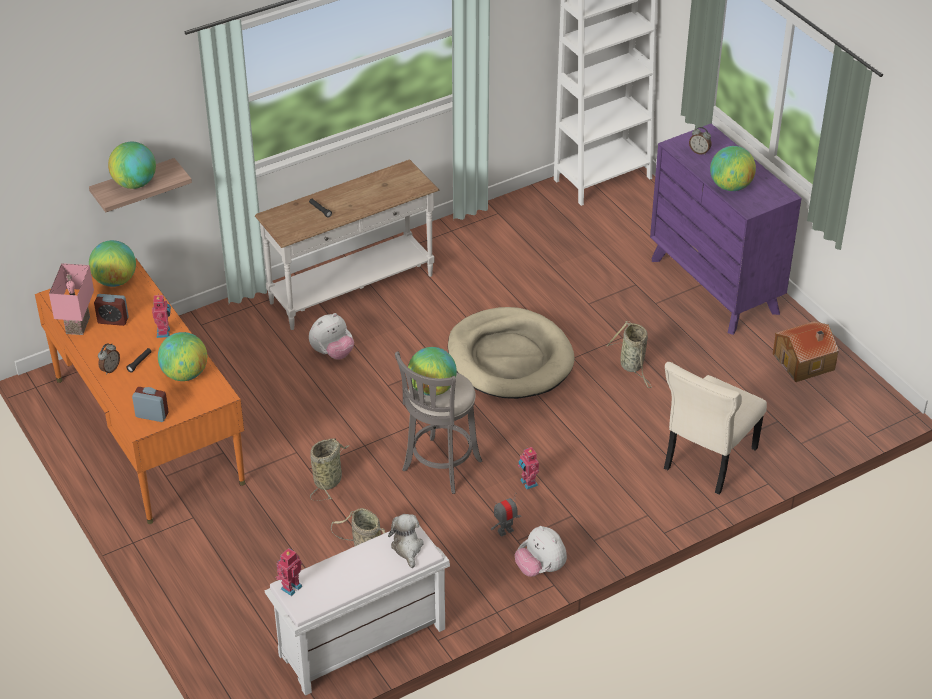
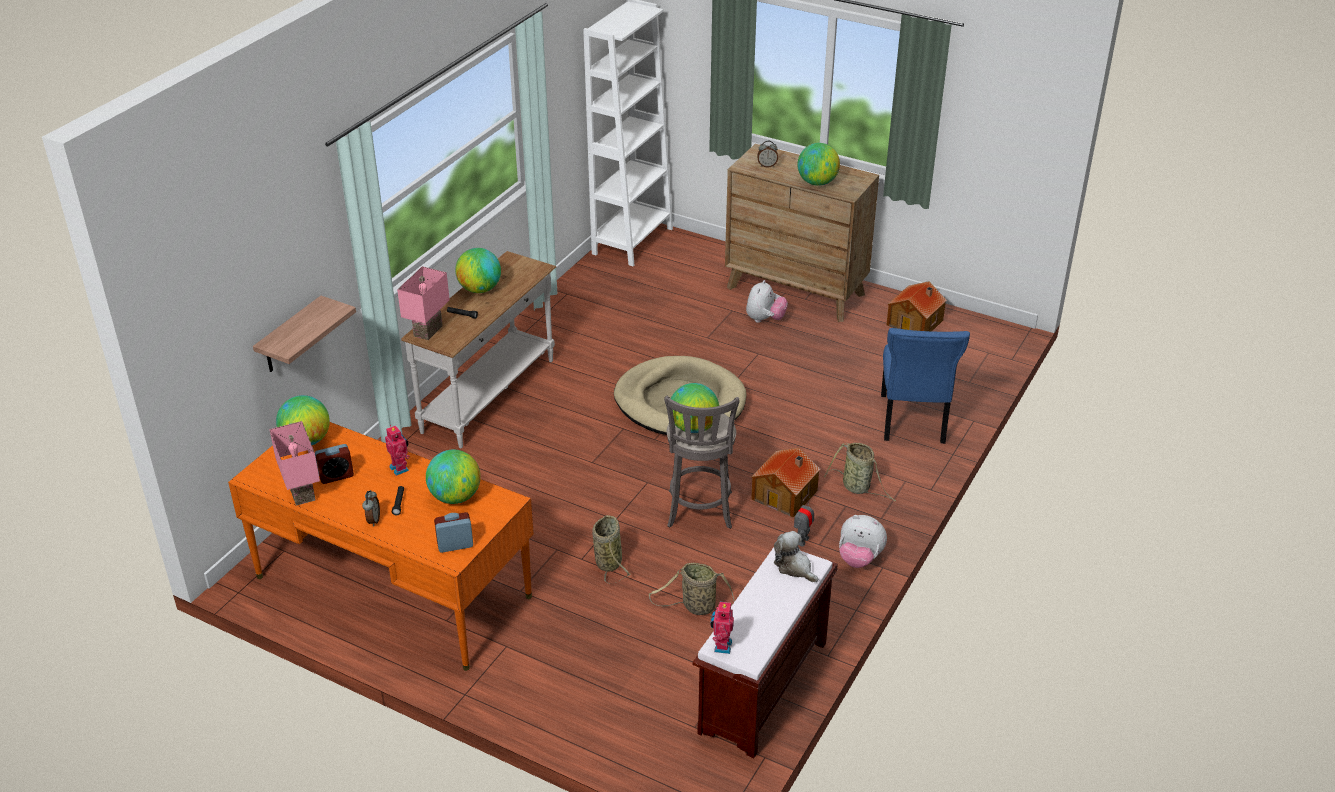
camera: 30 degrees left, 5 degrees down
globe [108,142,156,189] -> globe moved to [455,248,501,293]
white bench [265,525,450,696] -> brown bench [693,547,838,758]
plush toy [309,313,354,360] -> plush toy moved to [746,280,788,323]
toy robot [518,447,539,490] -> toy house [751,448,820,518]
basket [606,321,652,388] -> basket moved to [824,443,896,501]
purple dresser [650,124,802,335] -> brown dresser [725,144,879,322]
beige chair [664,362,767,495] -> blue chair [881,328,970,444]
none -> pink table lamp [397,266,450,340]

